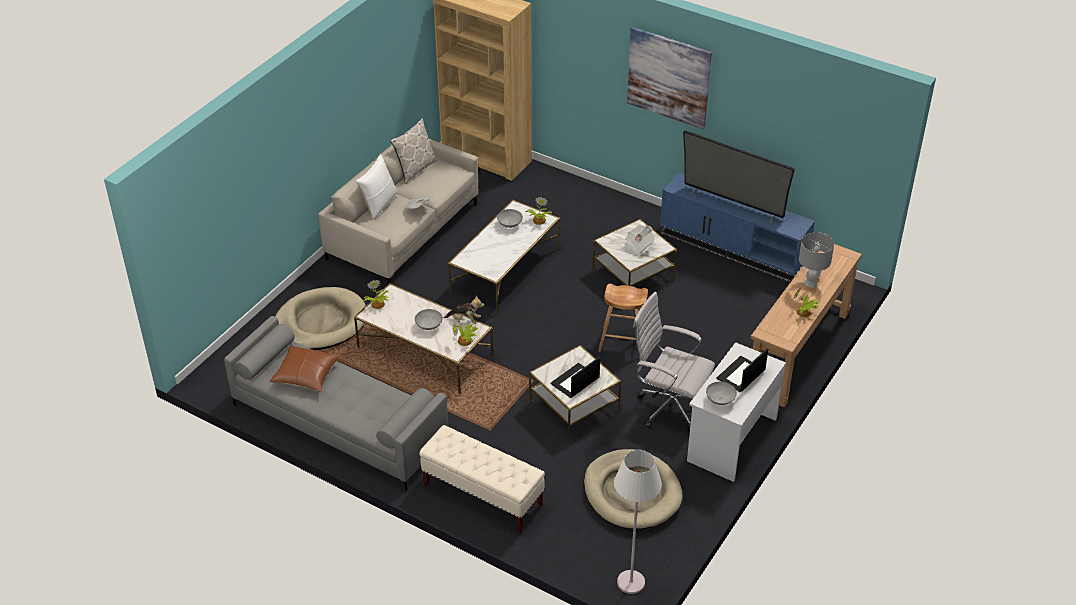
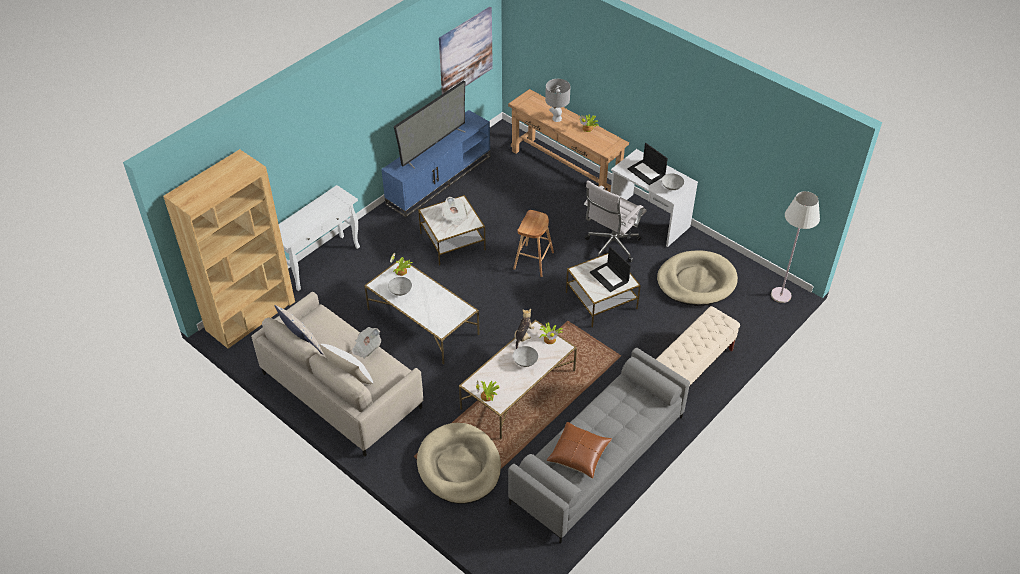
camera: 80 degrees left, 5 degrees up
picture [627,27,712,129] -> picture moved to [439,7,493,94]
none -> white console table [279,185,360,291]

